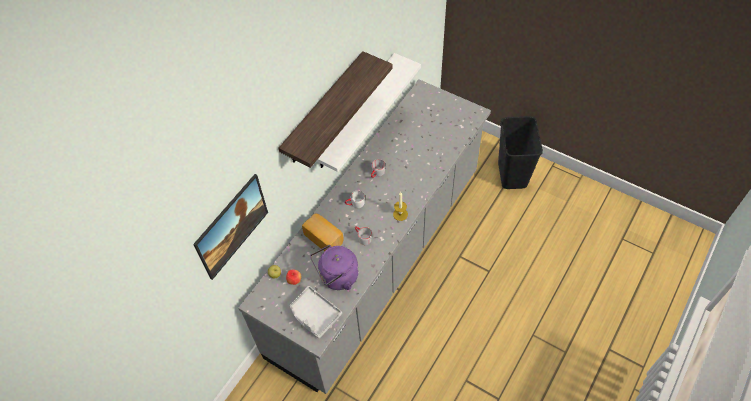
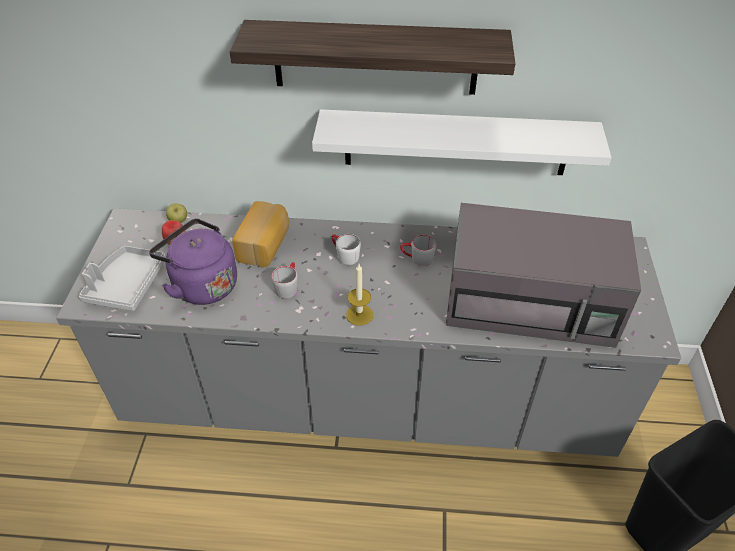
camera: 60 degrees right, 10 degrees down
picture [193,174,268,280] -> none
none -> grey microwave [446,203,641,348]

